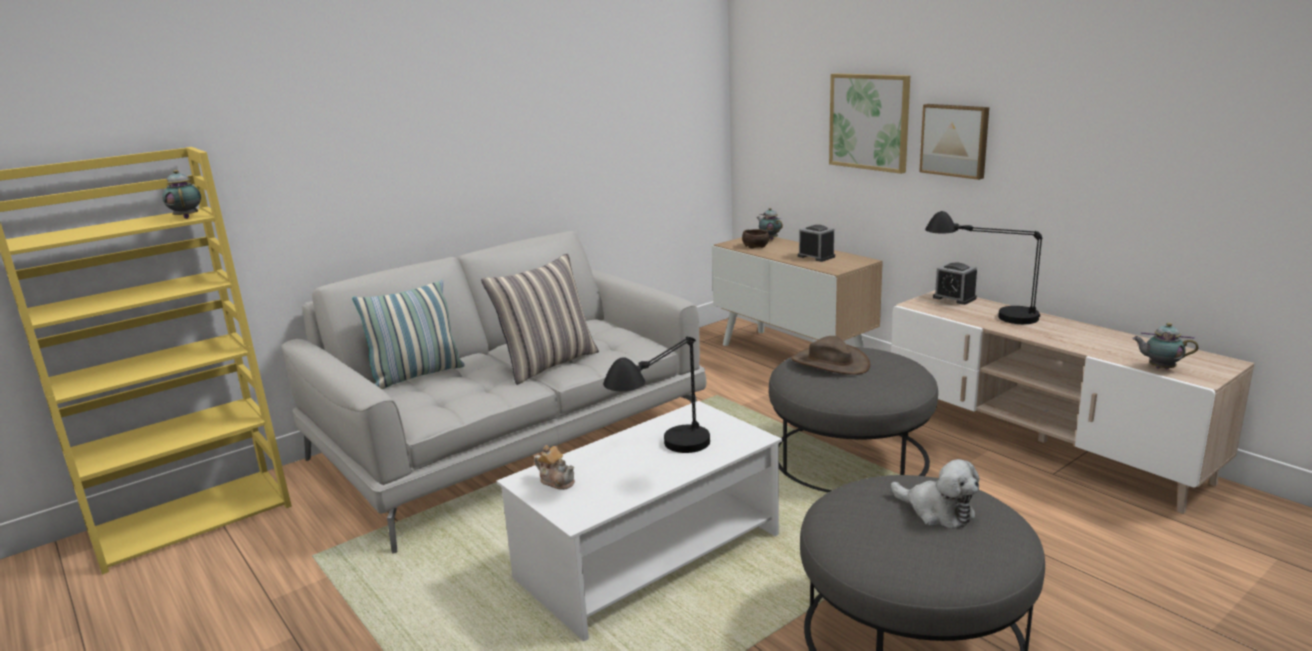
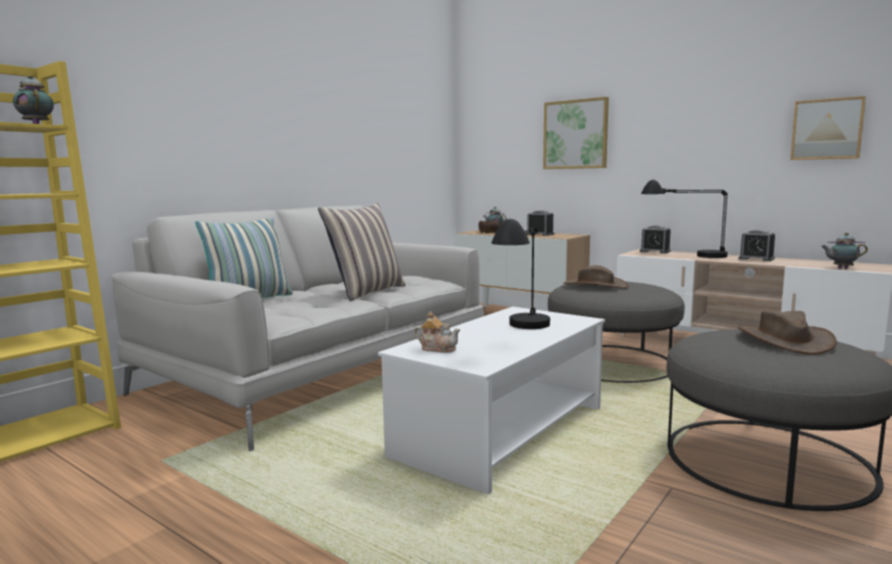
camera: 15 degrees left, 10 degrees down
plush toy [891,459,980,528] -> brown hat [738,311,837,355]
picture [919,104,989,180] -> picture moved to [790,96,866,160]
none -> alarm clock [739,230,775,261]

